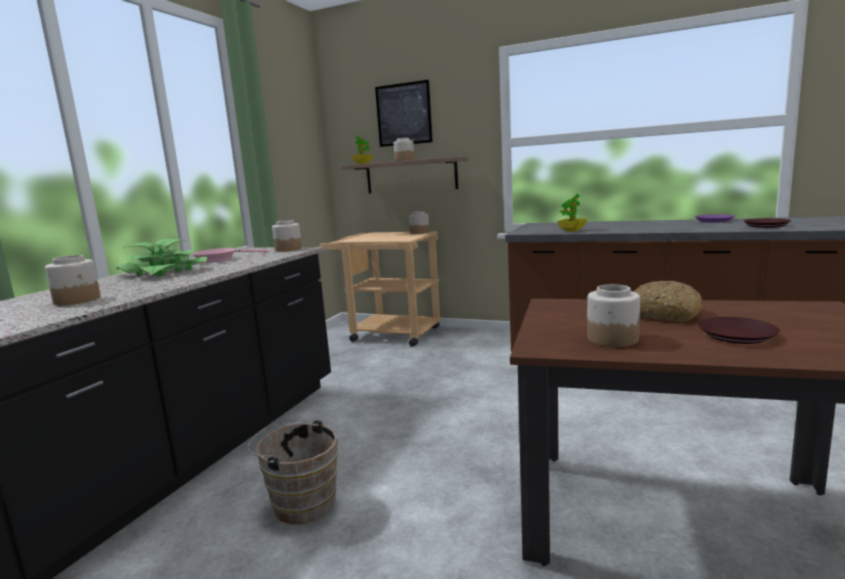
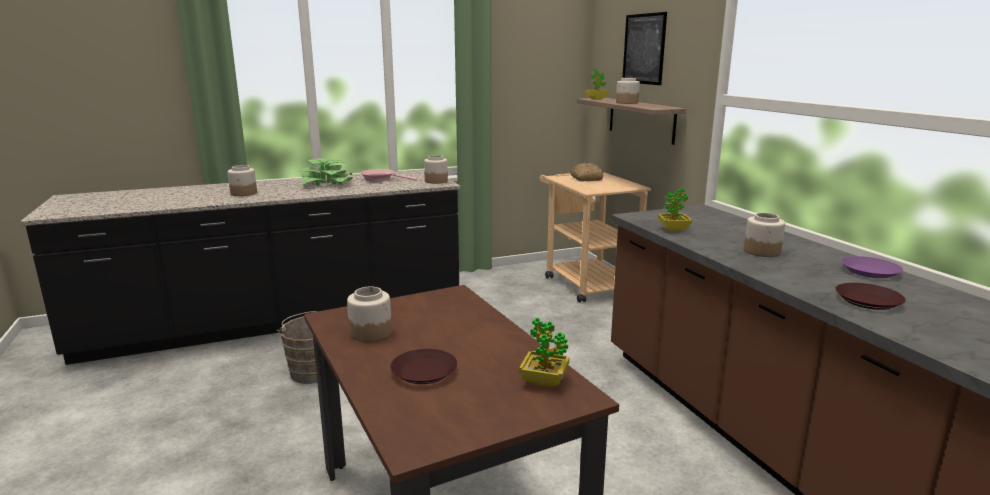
camera: 45 degrees right, 5 degrees up
jar [409,211,429,234] -> jar moved to [744,213,785,257]
bread [633,281,702,322] -> bread moved to [571,163,603,181]
none -> potted plant [519,317,569,387]

